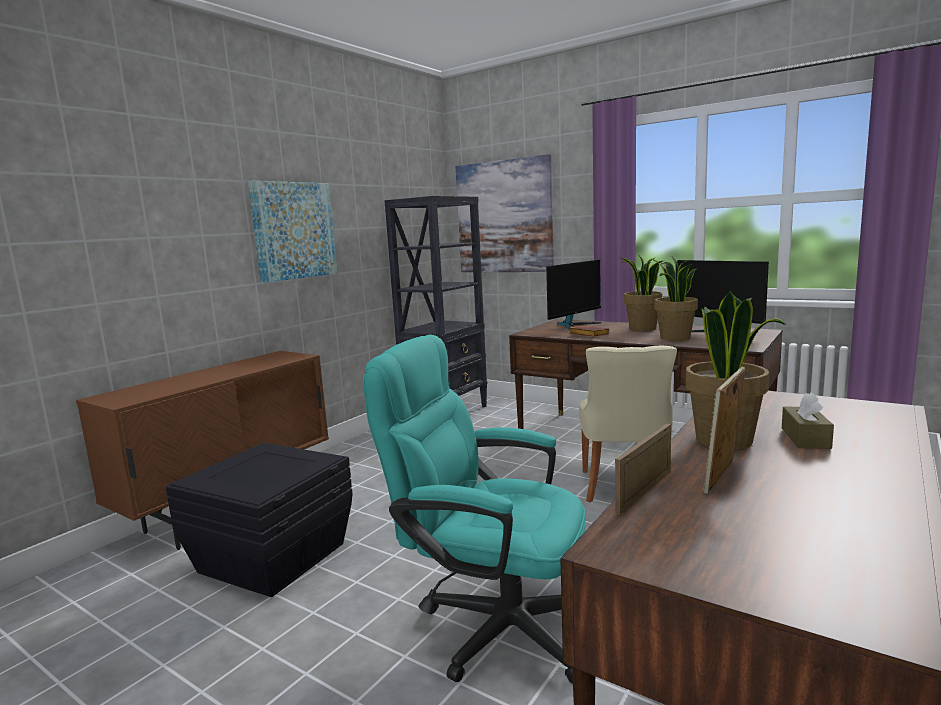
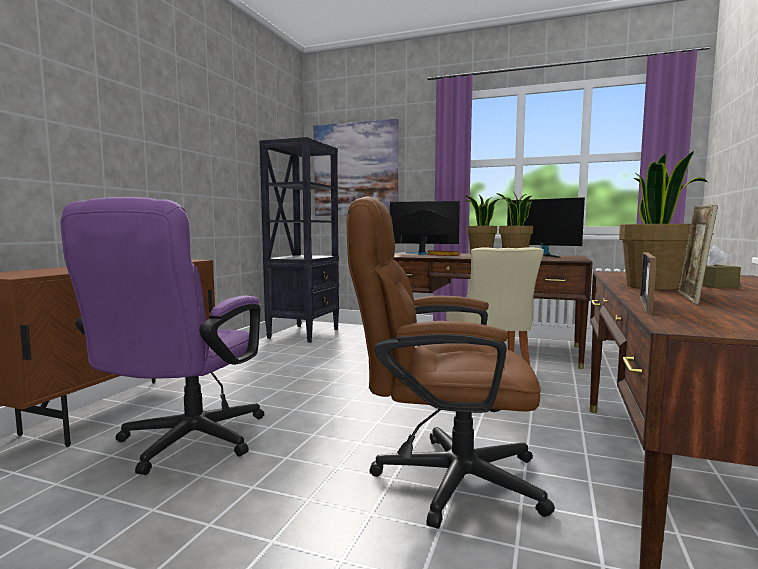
camera: 15 degrees left, 5 degrees down
black storage box [166,443,353,597] -> purple office chair [60,197,264,475]
picture [248,181,338,283] -> none
turquoise office chair [363,335,586,684] -> brown office chair [347,197,555,529]
monitor [546,259,601,331] -> monitor turned 105 degrees counterclockwise [390,201,460,255]

